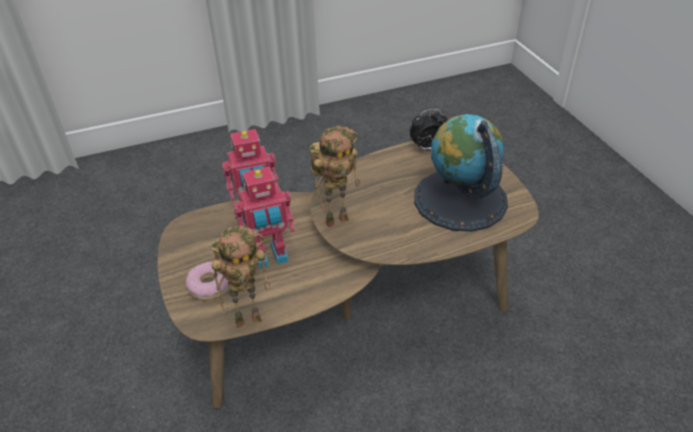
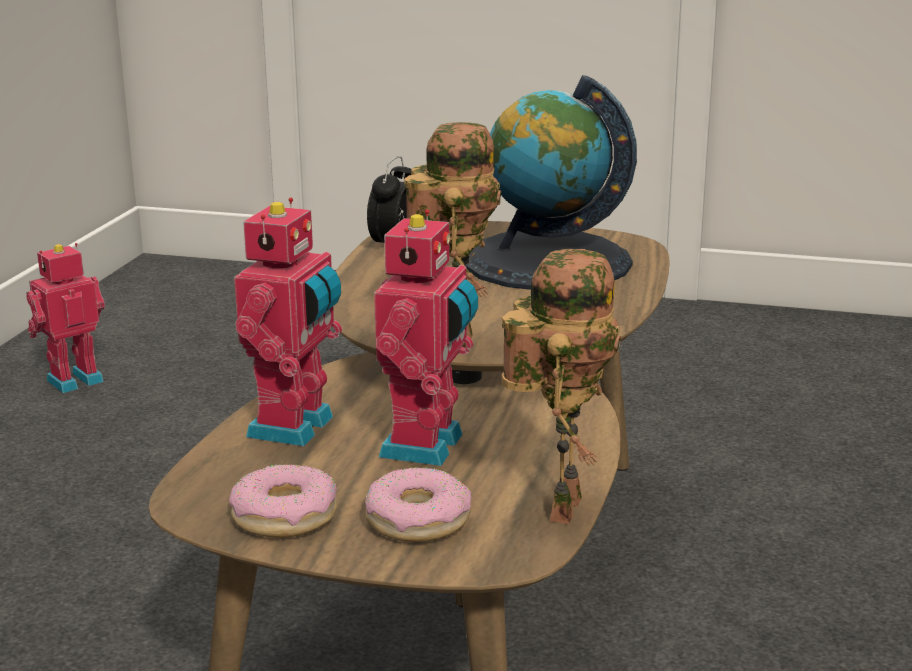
camera: 55 degrees left, 20 degrees down
none -> toy robot [27,243,105,393]
none -> donut [229,464,337,538]

